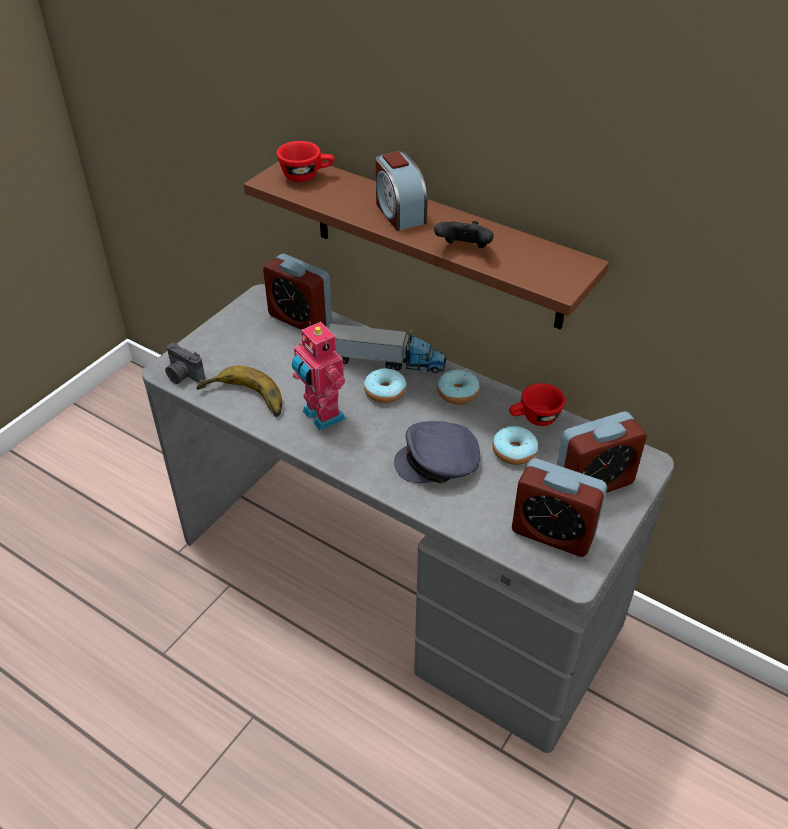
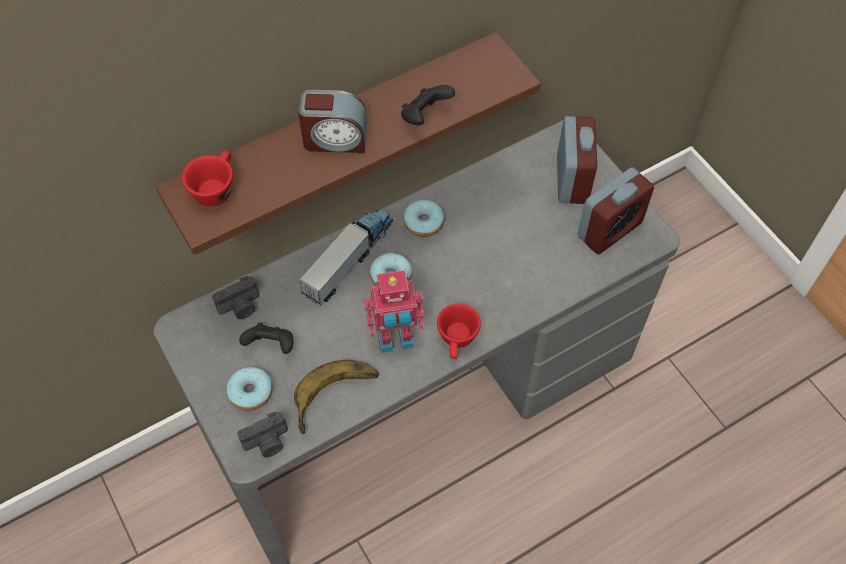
camera: 65 degrees left, 15 degrees up
alarm clock [263,254,332,330] -> camera [212,276,259,319]
grey cap [394,421,480,484] -> none
donut [492,426,538,465] -> donut moved to [227,367,272,411]
red cup [509,383,565,426] -> red cup moved to [437,304,481,359]
none -> black game controller [239,323,294,354]

